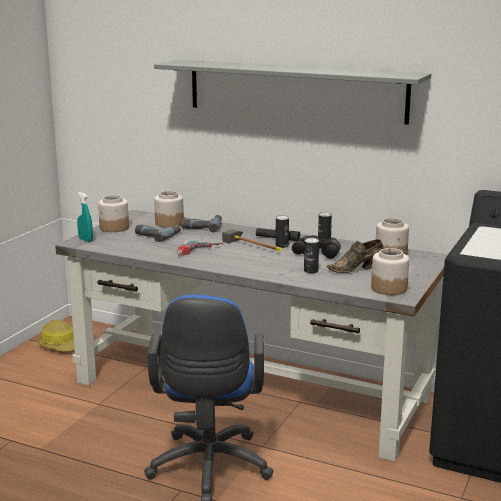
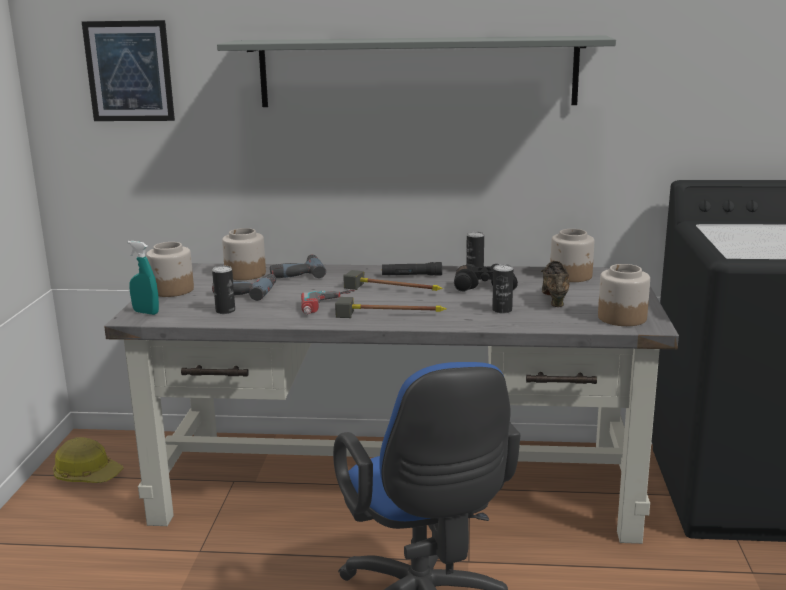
camera: 20 degrees left, 0 degrees up
can [275,215,289,248] -> can moved to [212,266,235,314]
brown shoe [327,239,383,273] -> brown shoe turned 135 degrees clockwise [541,261,570,307]
none -> picture [82,20,175,121]
none -> hammer [335,297,446,318]

